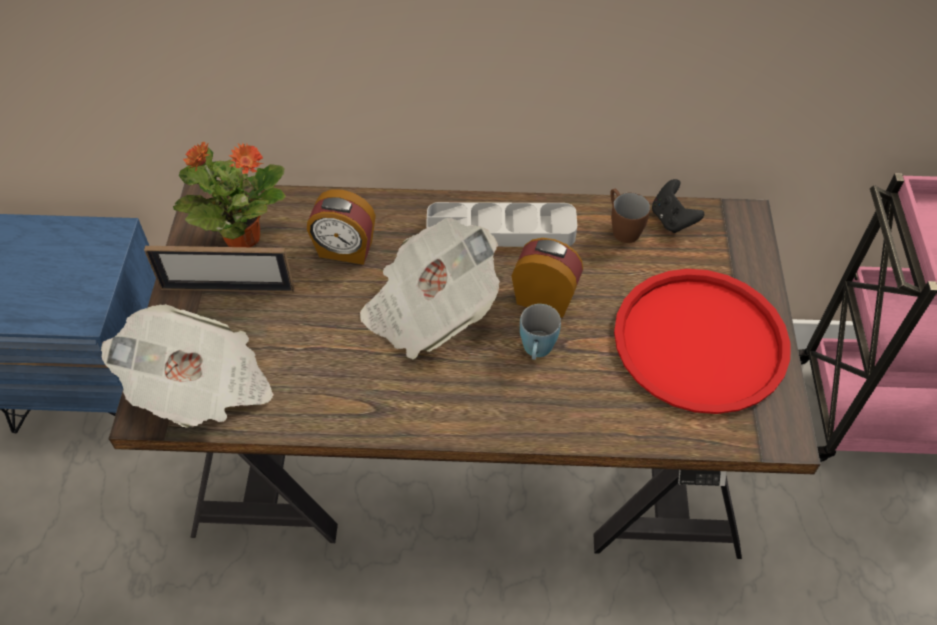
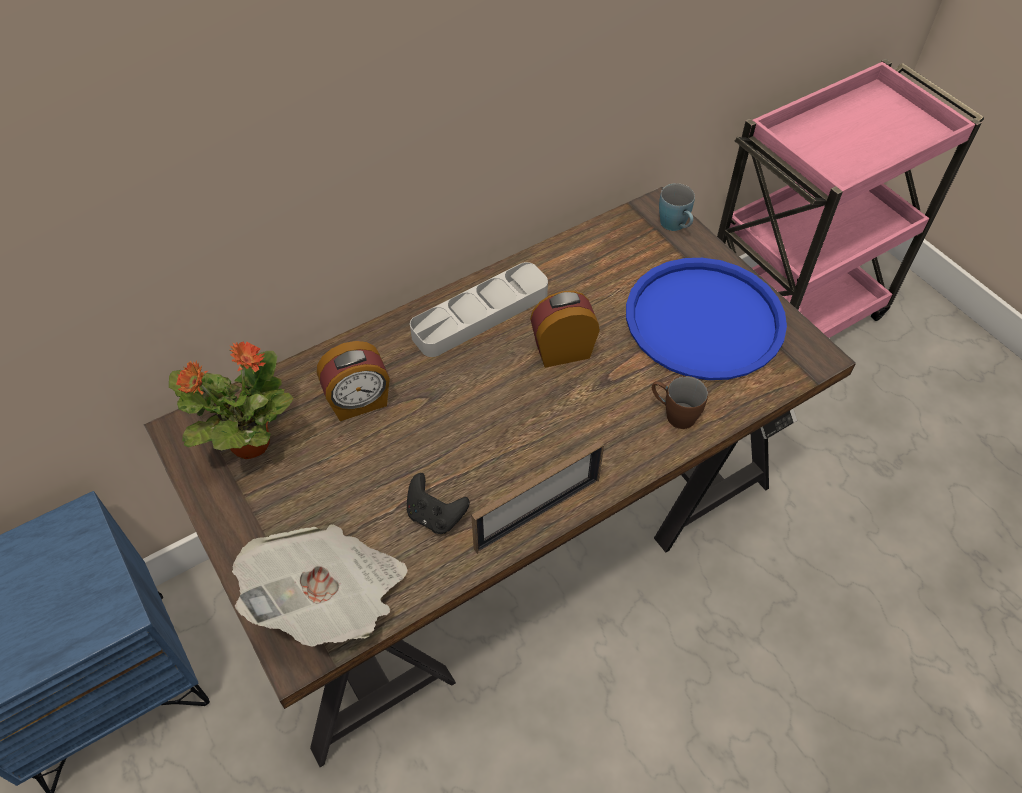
camera: 35 degrees left, 0 degrees up
picture frame [144,246,294,292] -> picture frame moved to [471,440,604,554]
newspaper [360,218,500,360] -> none
blue mug [520,304,561,360] -> blue mug moved to [659,183,695,231]
brown mug [610,189,650,243] -> brown mug moved to [652,376,708,429]
red tray [614,269,791,414] -> blue tray [626,258,787,380]
black game controller [652,179,704,233] -> black game controller moved to [407,473,470,534]

